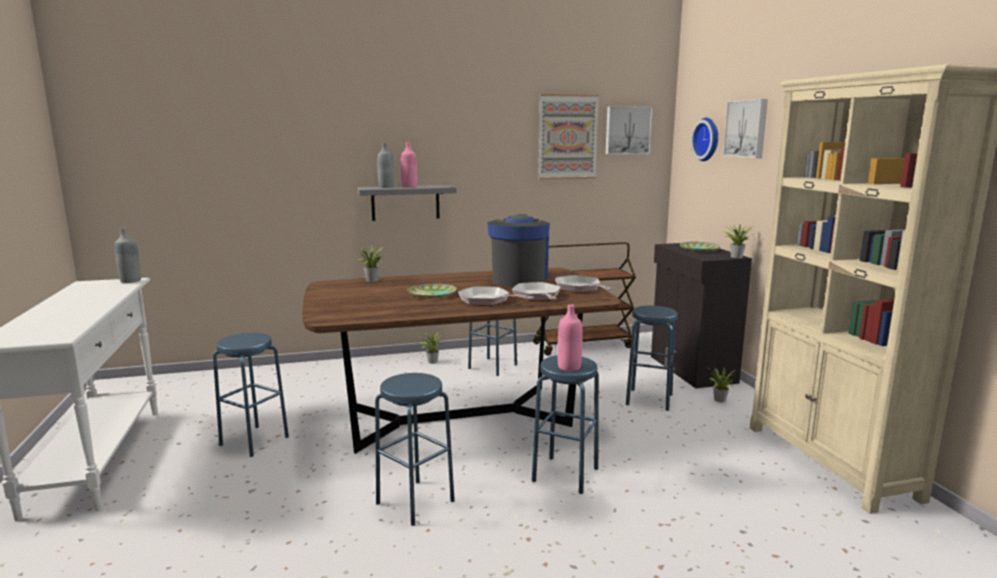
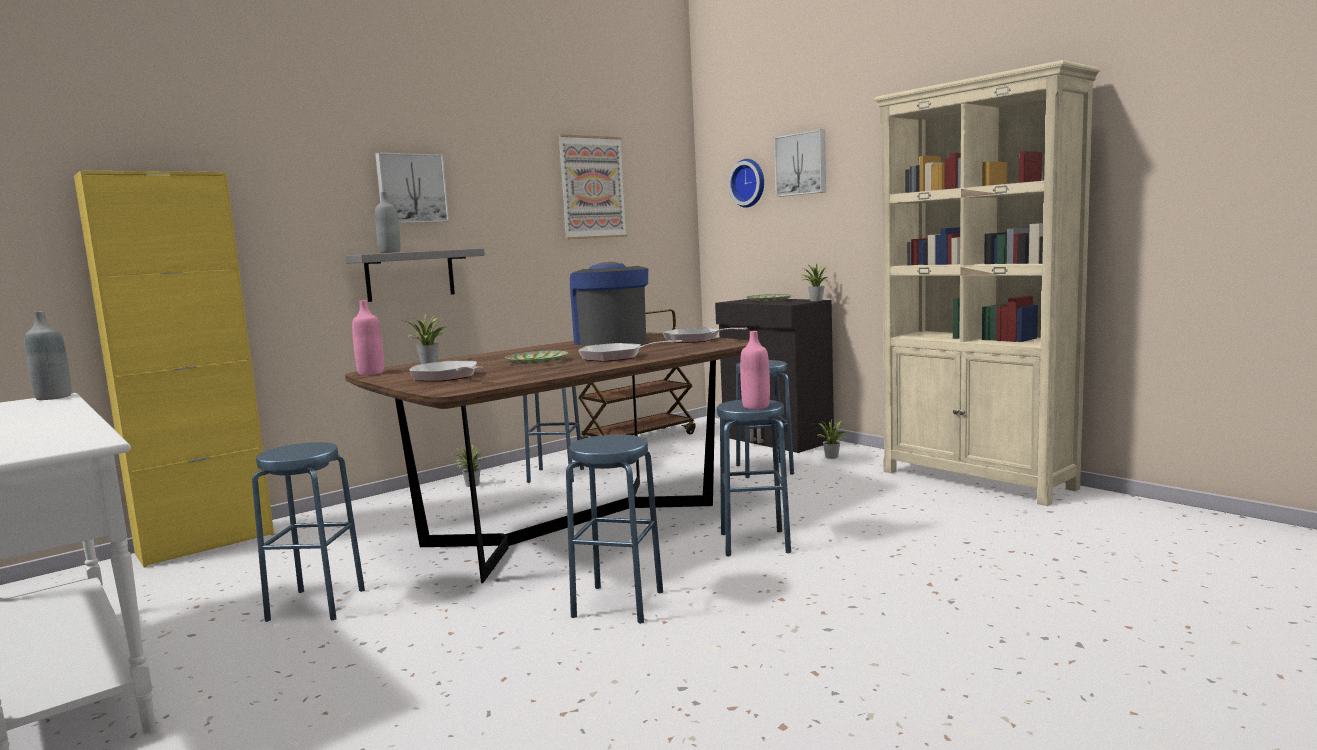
camera: 25 degrees left, 5 degrees down
pink bottle [401,143,417,188] -> pink bottle moved to [352,300,384,375]
frying pan [512,282,561,301] -> frying pan moved to [410,361,483,382]
picture [606,106,653,155] -> picture moved to [375,153,449,223]
none -> yellow cabinet [74,170,274,568]

